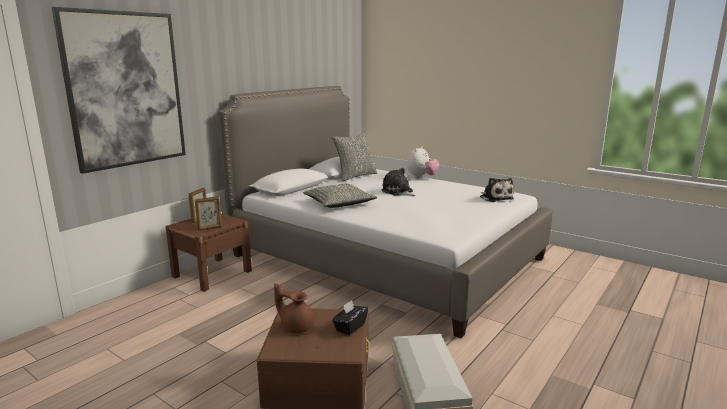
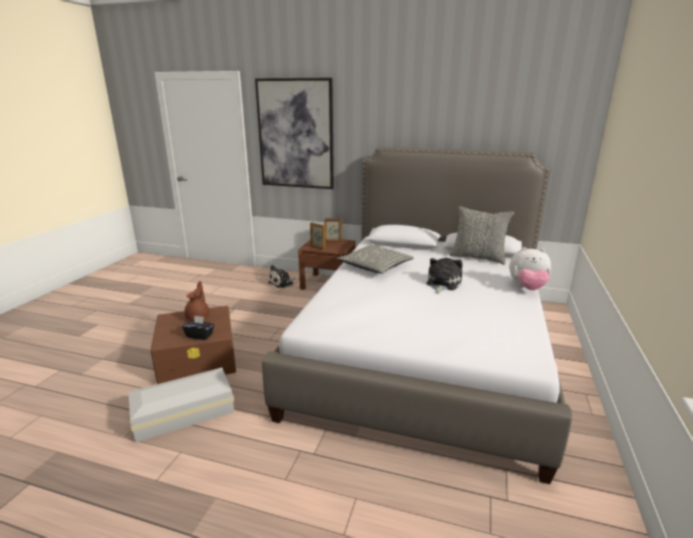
camera: 70 degrees right, 5 degrees up
plush toy [480,178,514,202] -> plush toy moved to [268,265,295,288]

